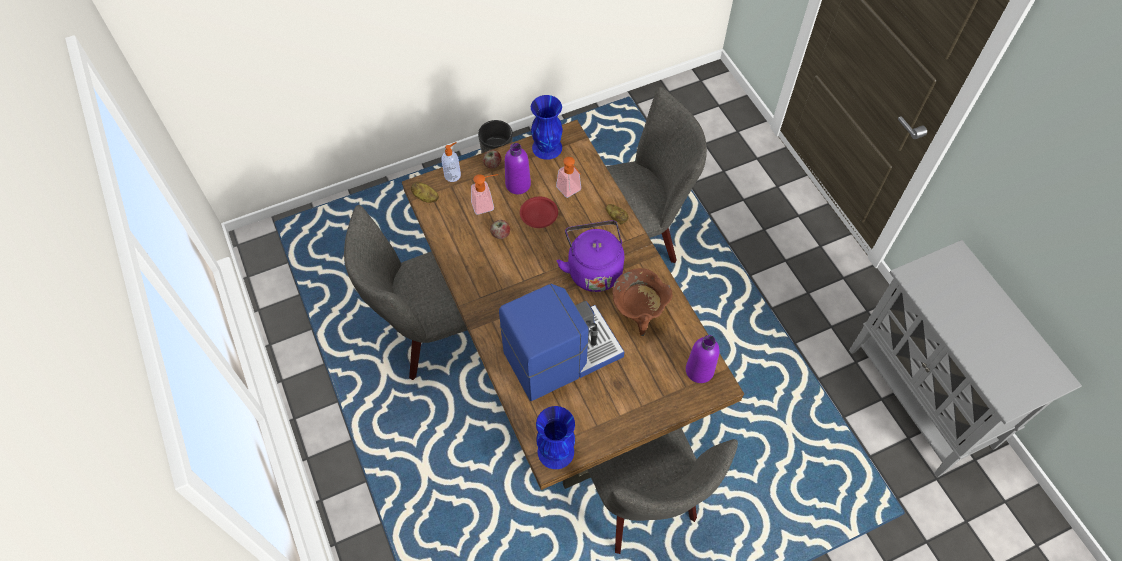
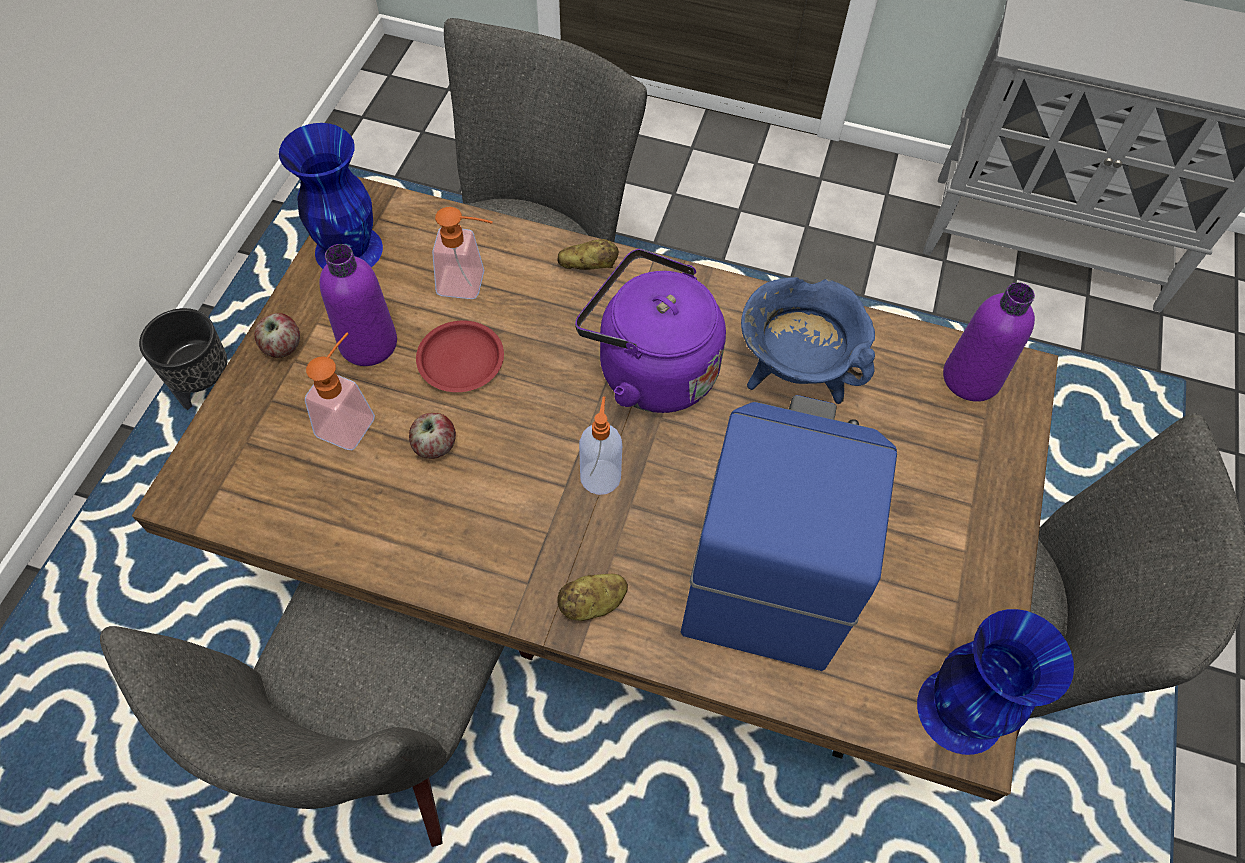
camera: 50 degrees left, 0 degrees up
potato [411,182,439,203] -> potato moved to [557,574,628,621]
soap dispenser [441,142,461,182] -> soap dispenser moved to [579,396,622,495]
brown cooking pot [612,268,673,336] -> blue cooking pot [741,277,875,404]

